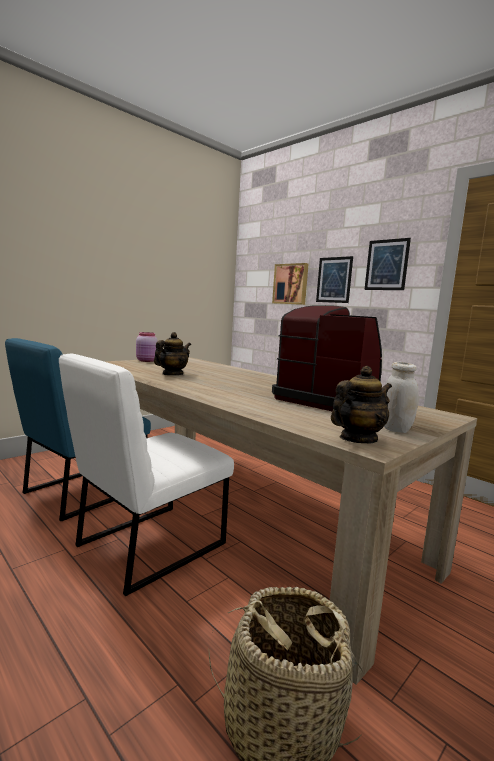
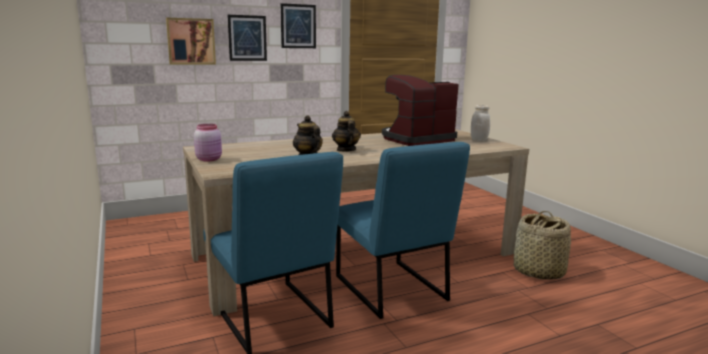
camera: 70 degrees left, 5 degrees up
white chair [59,354,234,596] -> blue chair [336,142,470,319]
teapot [331,366,392,443] -> teapot moved to [332,111,361,152]

